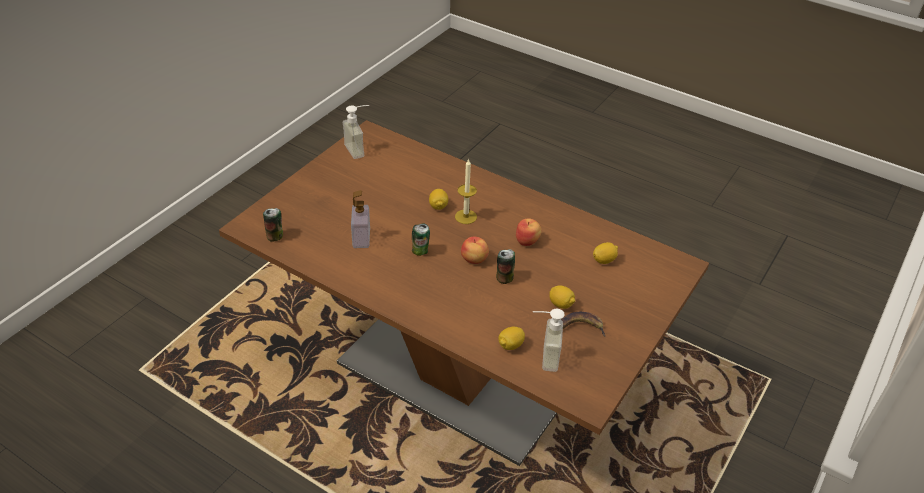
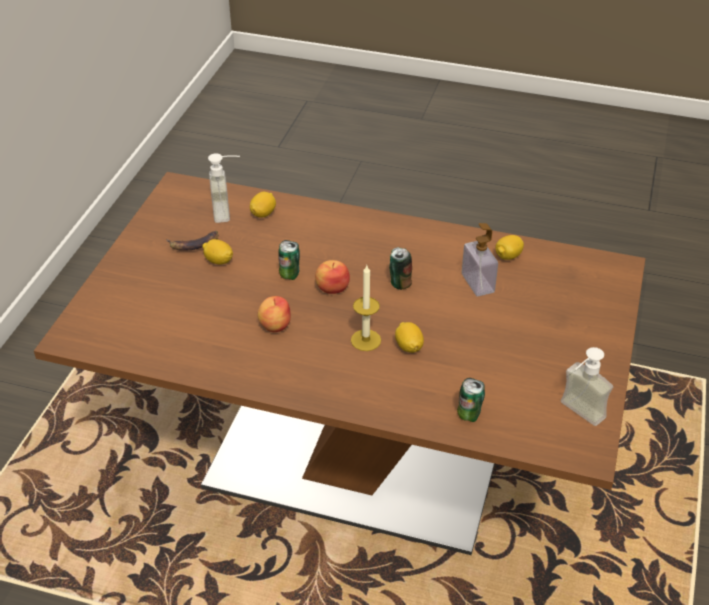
camera: 165 degrees right, 0 degrees up
can [263,208,283,242] -> can moved to [457,378,485,422]
lemon [593,242,618,264] -> lemon moved to [495,235,524,260]

